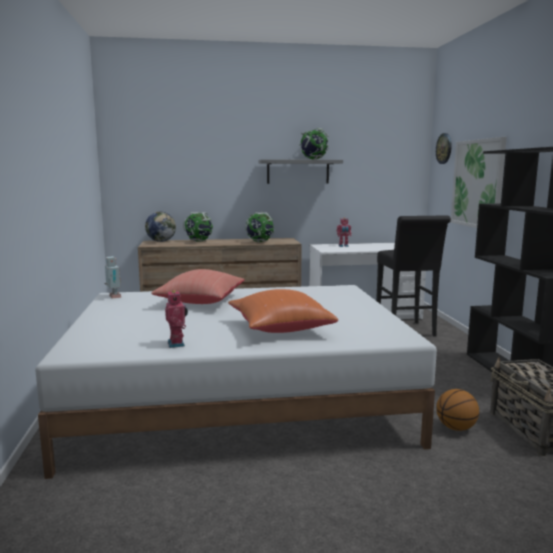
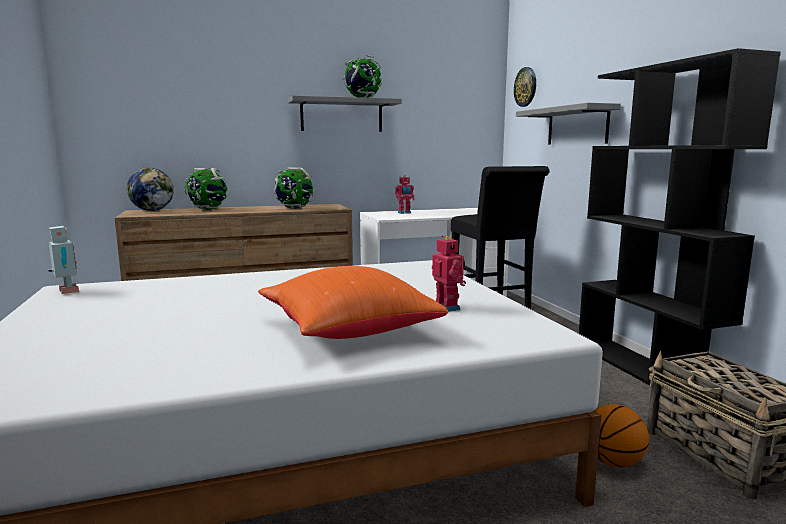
camera: 10 degrees left, 0 degrees up
red pillow [152,269,245,304] -> none
toy robot [165,290,188,348] -> toy robot moved to [432,236,466,312]
picture [450,137,507,228] -> grey shelf [516,103,621,144]

